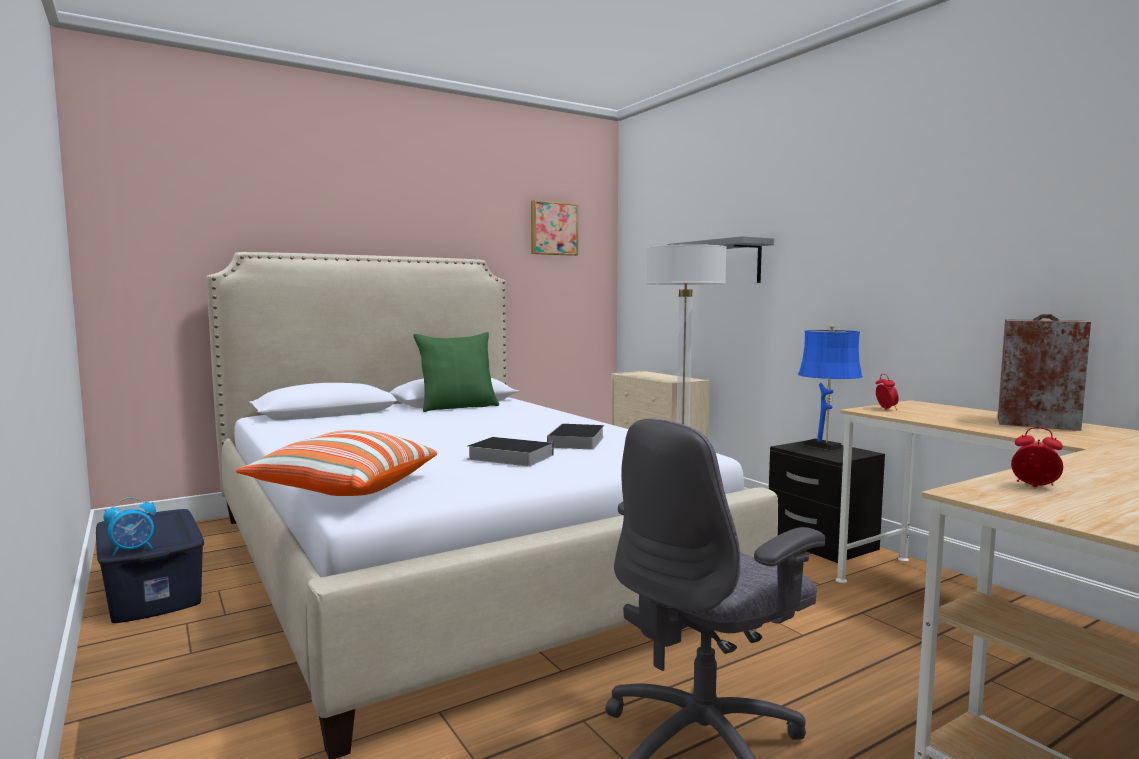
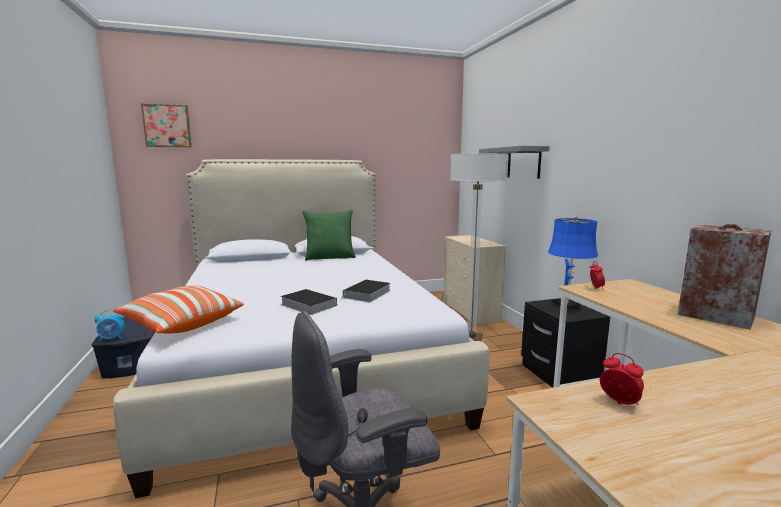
camera: 15 degrees right, 5 degrees up
picture [531,200,578,256] -> picture moved to [141,103,191,147]

